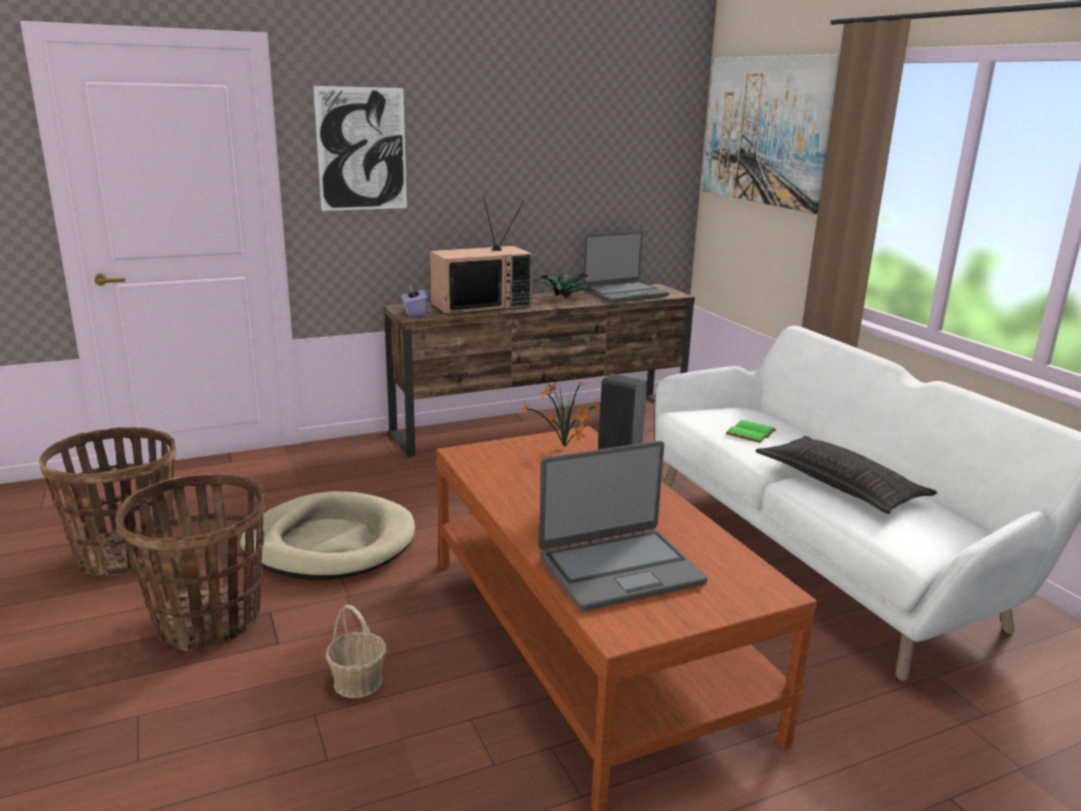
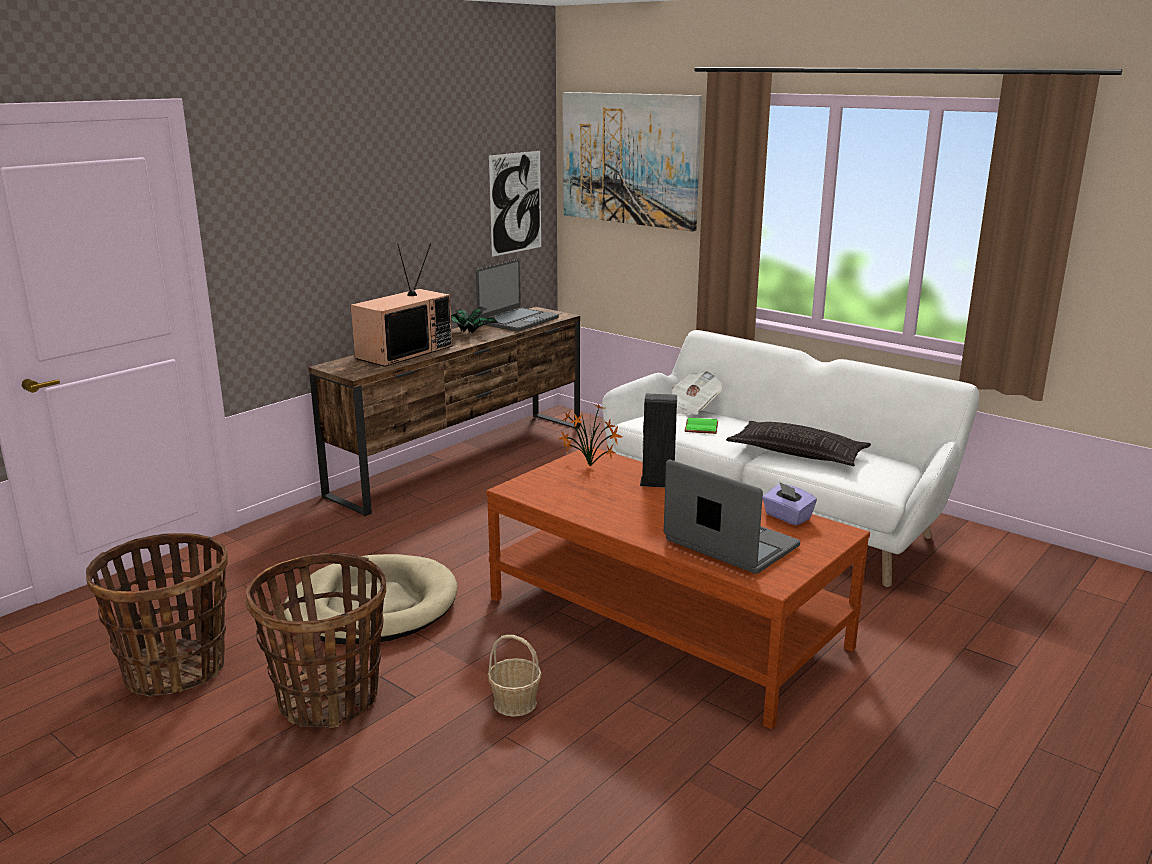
camera: 25 degrees left, 0 degrees up
picture [313,86,407,211] -> picture moved to [489,151,541,257]
purple tissue box [401,286,427,316] -> purple tissue box moved to [762,482,817,526]
laptop [539,441,708,611] -> laptop turned 90 degrees counterclockwise [664,460,800,574]
none -> newspaper [672,371,722,415]

